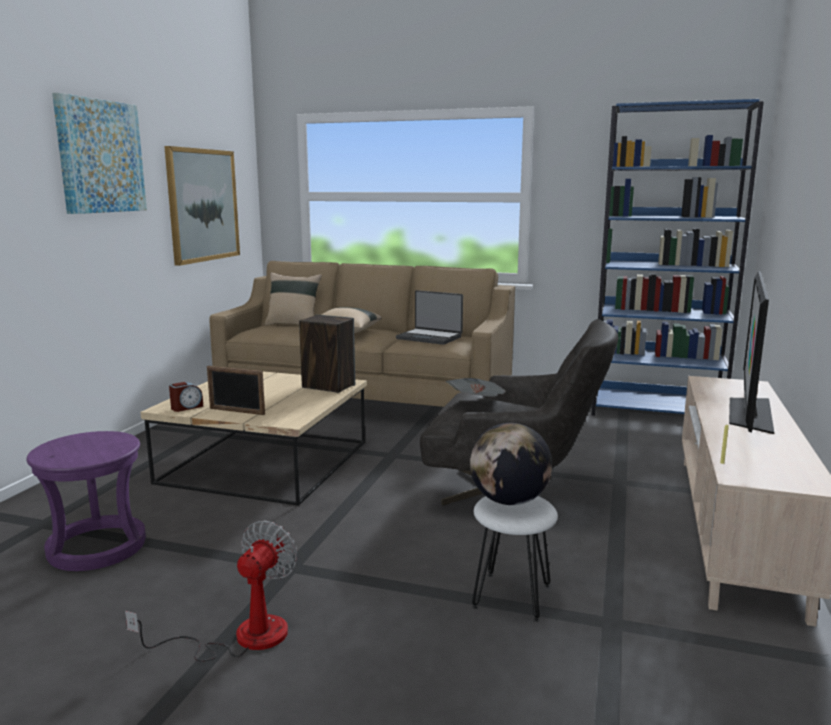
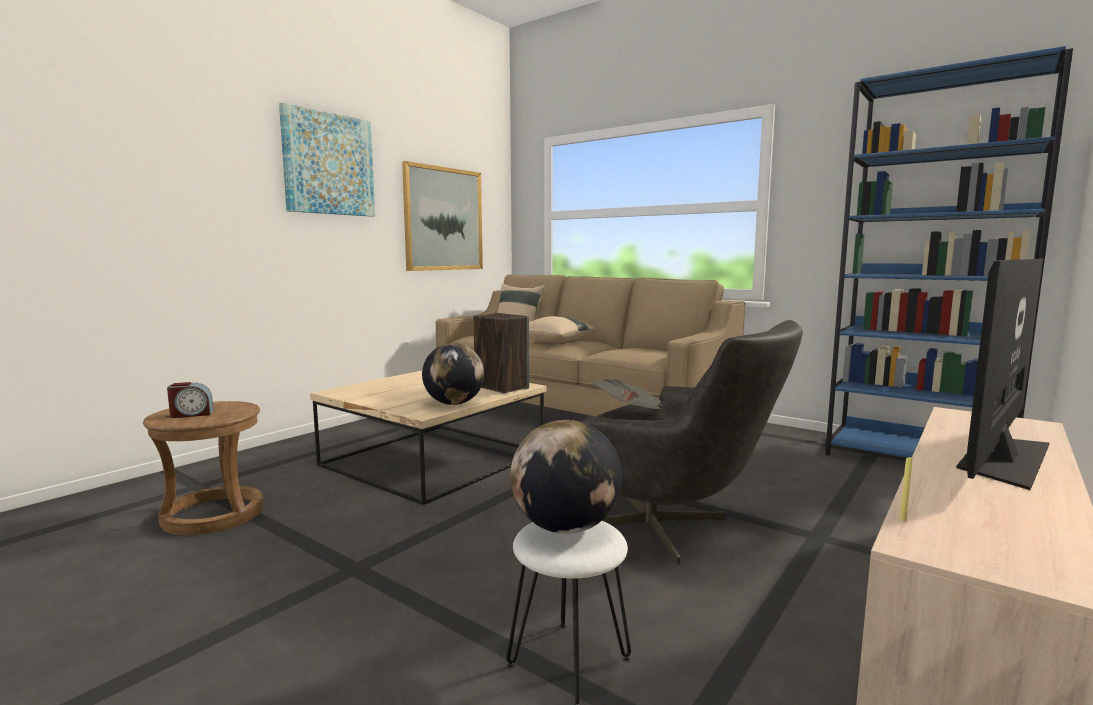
camera: 20 degrees right, 5 degrees down
purple stool [26,431,146,571] -> brown stool [143,401,264,535]
fan [125,520,298,662] -> none
alarm clock [169,382,203,412] -> alarm clock moved to [167,382,213,418]
picture frame [207,366,265,415] -> none
laptop [396,290,463,345] -> none
none -> globe [422,343,484,405]

